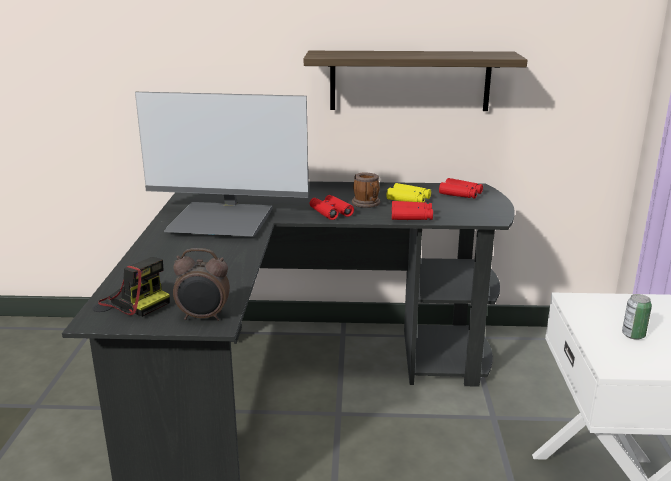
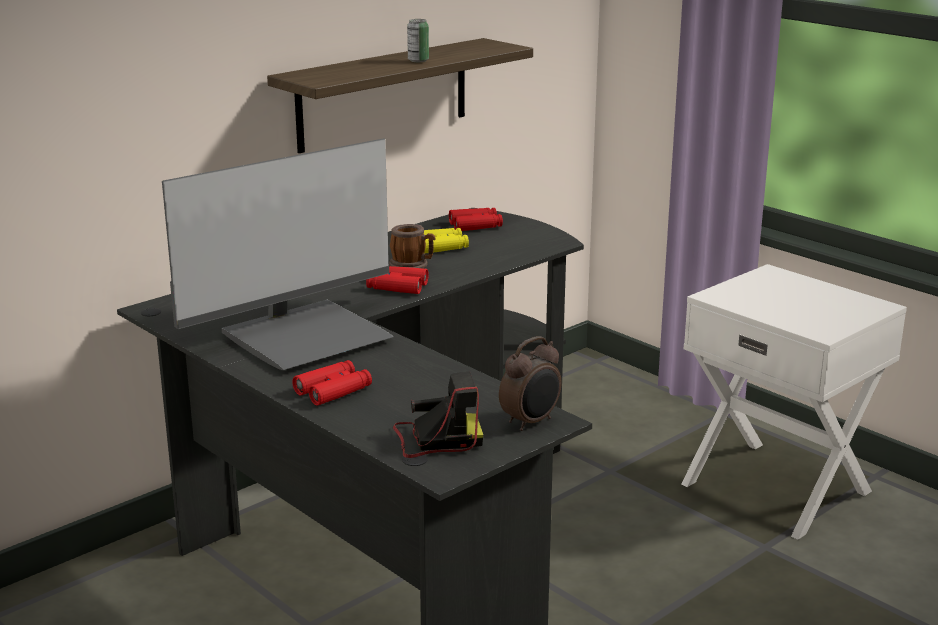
camera: 45 degrees left, 0 degrees up
red binoculars [392,201,433,220] -> red binoculars moved to [292,360,372,406]
can [622,294,652,340] -> can moved to [407,19,429,62]

